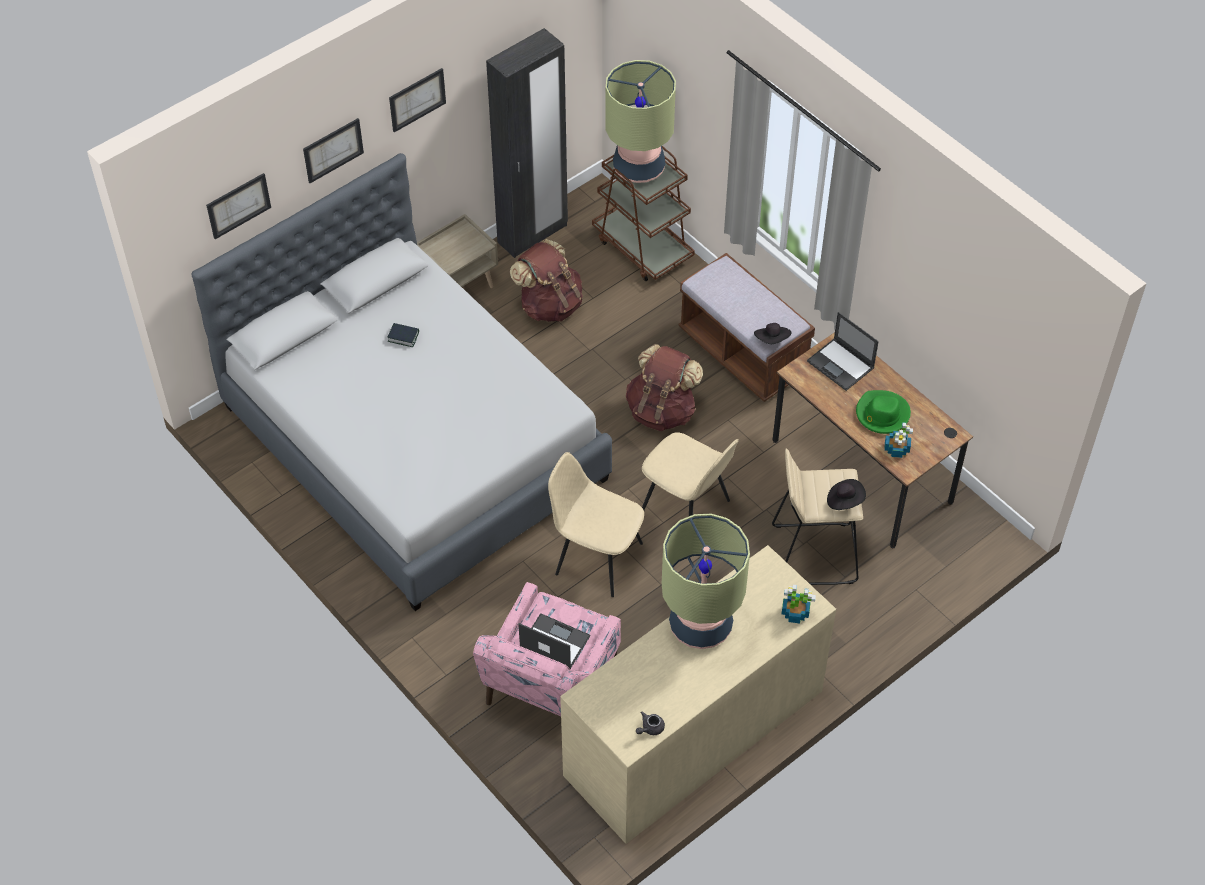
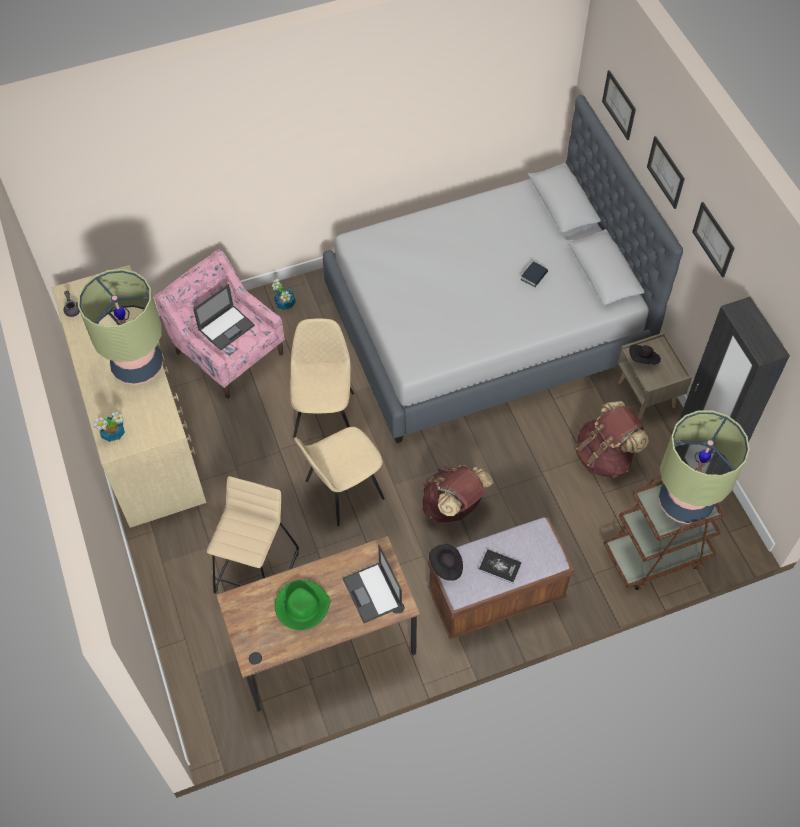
camera: 110 degrees right, 5 degrees up
beige chair [548,452,644,597] -> beige chair turned 45 degrees counterclockwise [290,319,354,439]
laptop [807,312,879,391] -> laptop turned 90 degrees counterclockwise [343,545,403,623]
black hat [827,479,866,510] -> black hat moved to [629,345,661,365]
potted plant [884,422,913,458] -> potted plant moved to [272,279,295,310]
none -> book [479,549,522,583]

